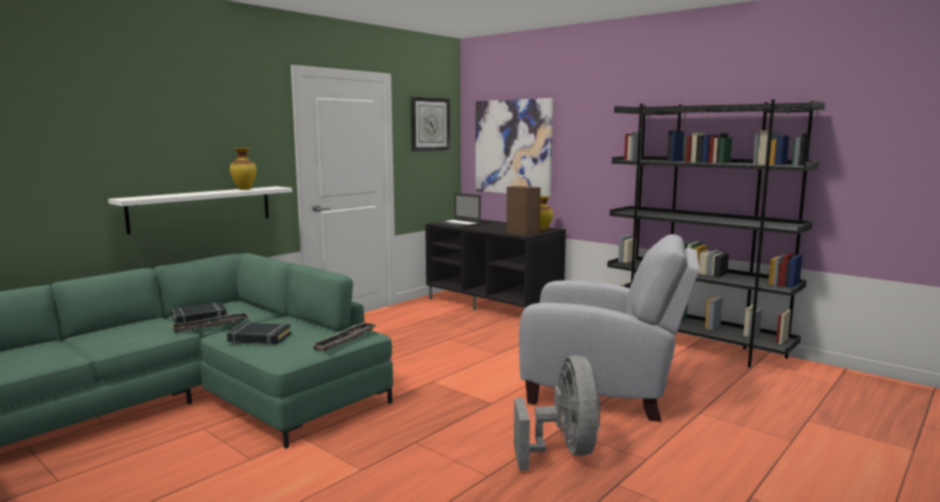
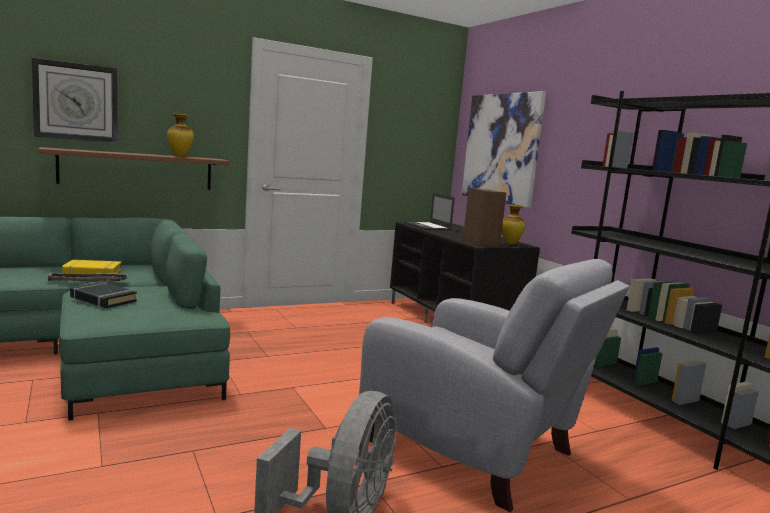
camera: 20 degrees right, 0 degrees up
white shelf [108,186,292,234] -> brown shelf [38,147,229,190]
black book [171,302,227,324] -> yellow book [62,260,122,274]
tray [313,322,377,351] -> none
wall clock [411,97,450,151] -> wall clock moved to [32,58,118,143]

